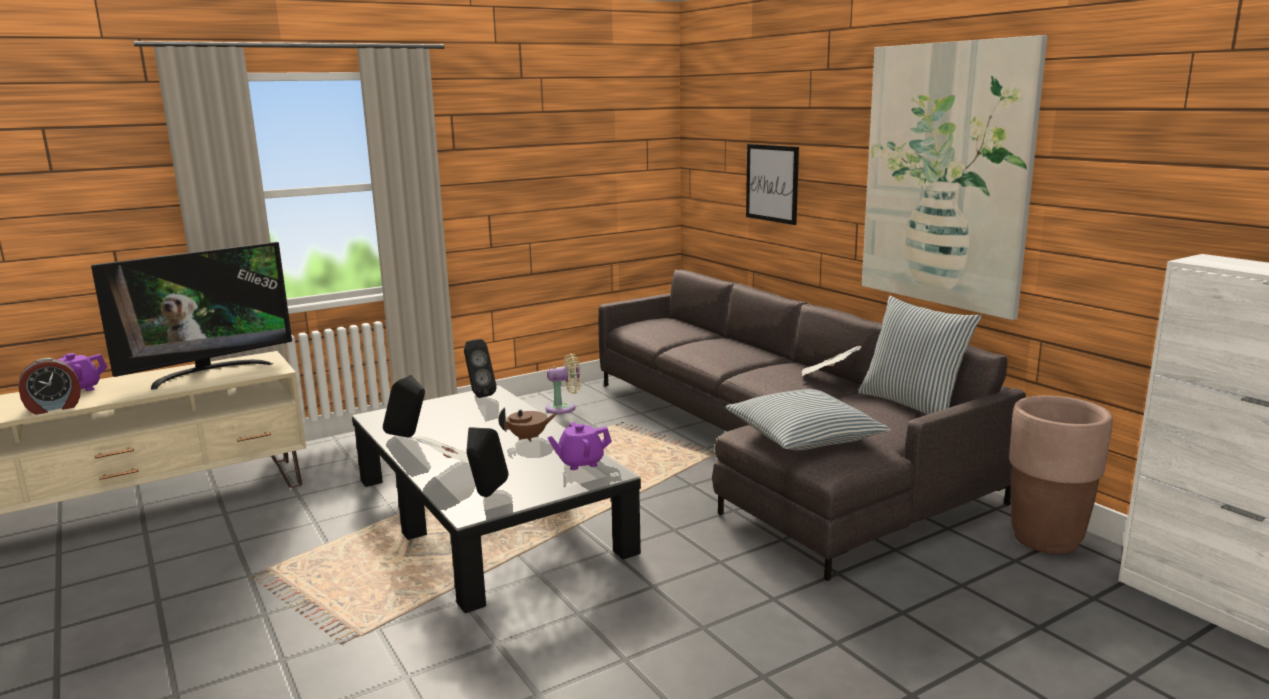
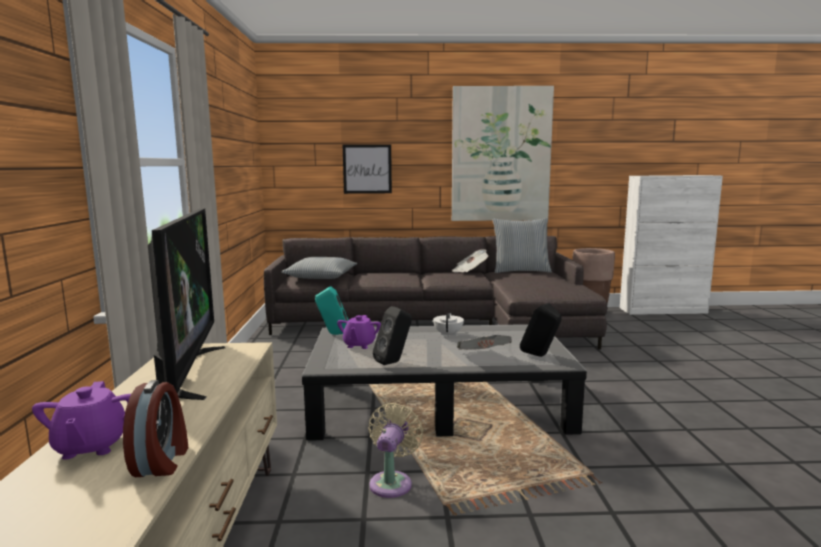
camera: 60 degrees left, 5 degrees down
black speaker [464,339,497,398] -> turquoise speaker [315,286,349,335]
brown teapot [498,407,558,442] -> white teapot [433,313,464,336]
beige fan [546,353,581,414] -> beige fan moved to [368,403,423,498]
purple teapot [547,422,612,470] -> purple teapot moved to [337,315,381,349]
pillow [725,389,891,450] -> pillow moved to [281,257,357,279]

